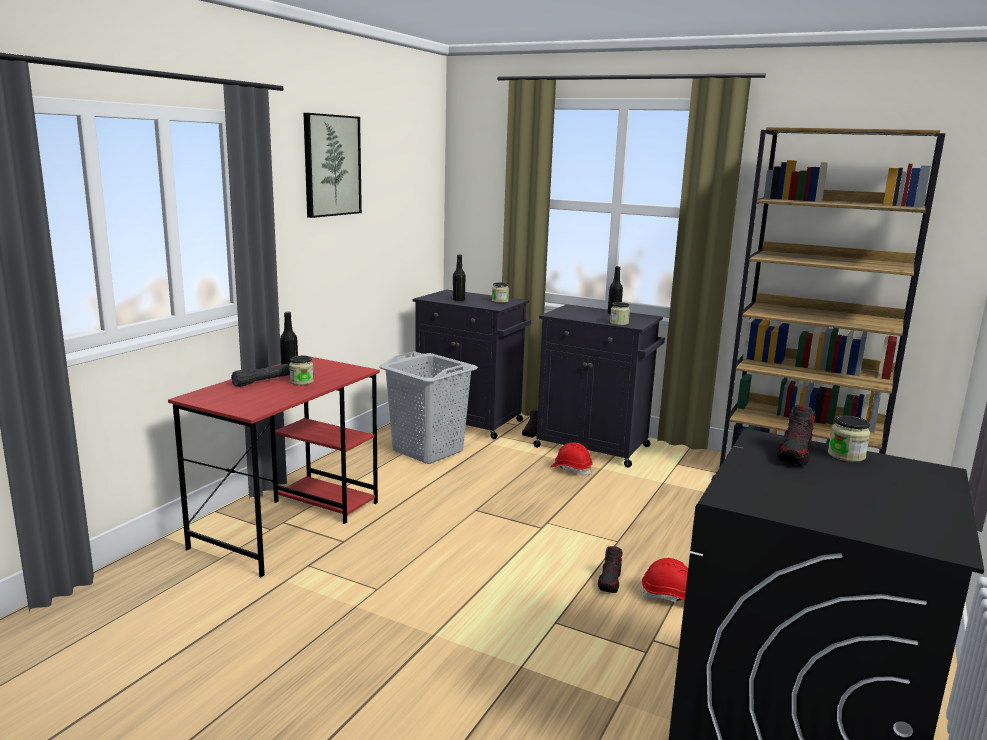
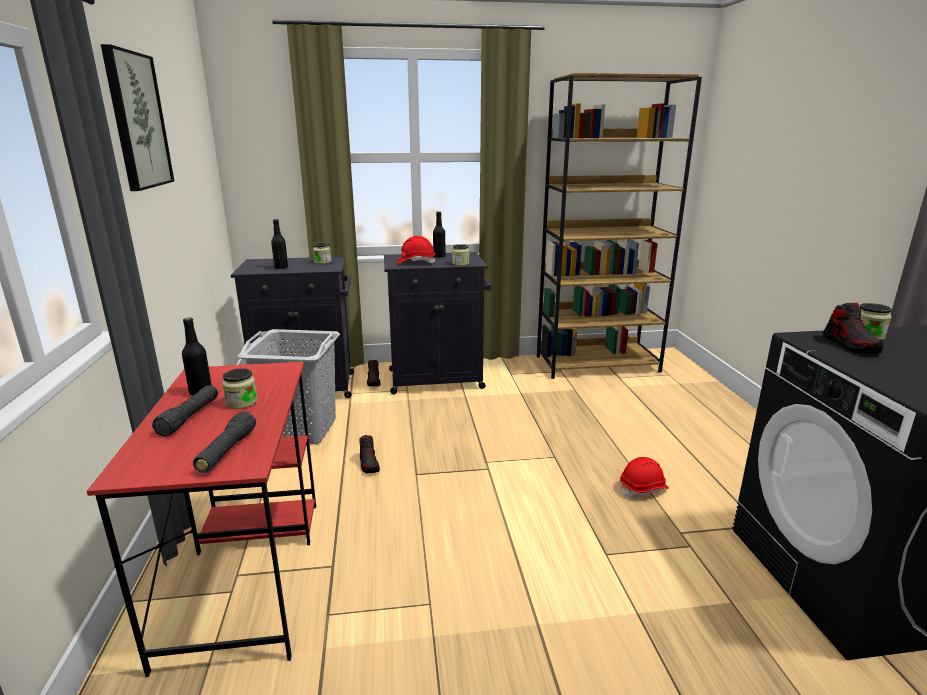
camera: 35 degrees left, 5 degrees up
red hard hat [550,442,593,476] -> red hard hat moved to [396,236,436,264]
shoe [598,546,623,593] -> shoe moved to [359,435,380,473]
none -> black flashlight [193,411,256,473]

